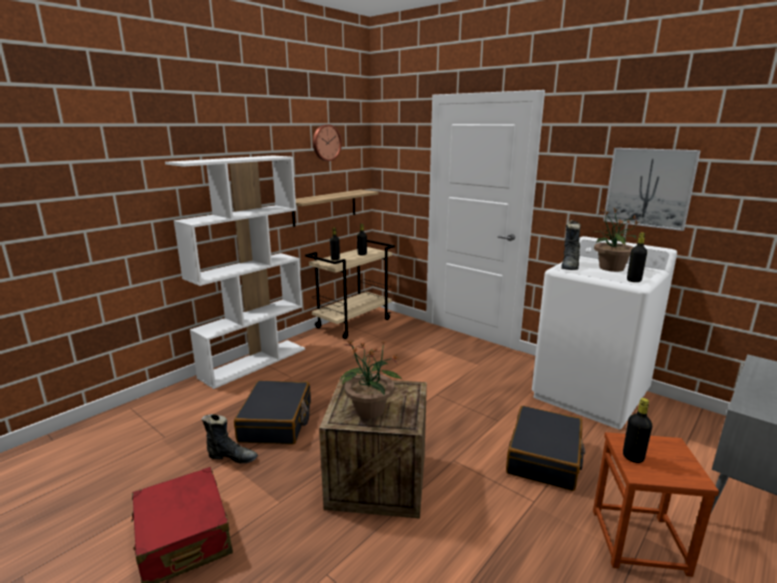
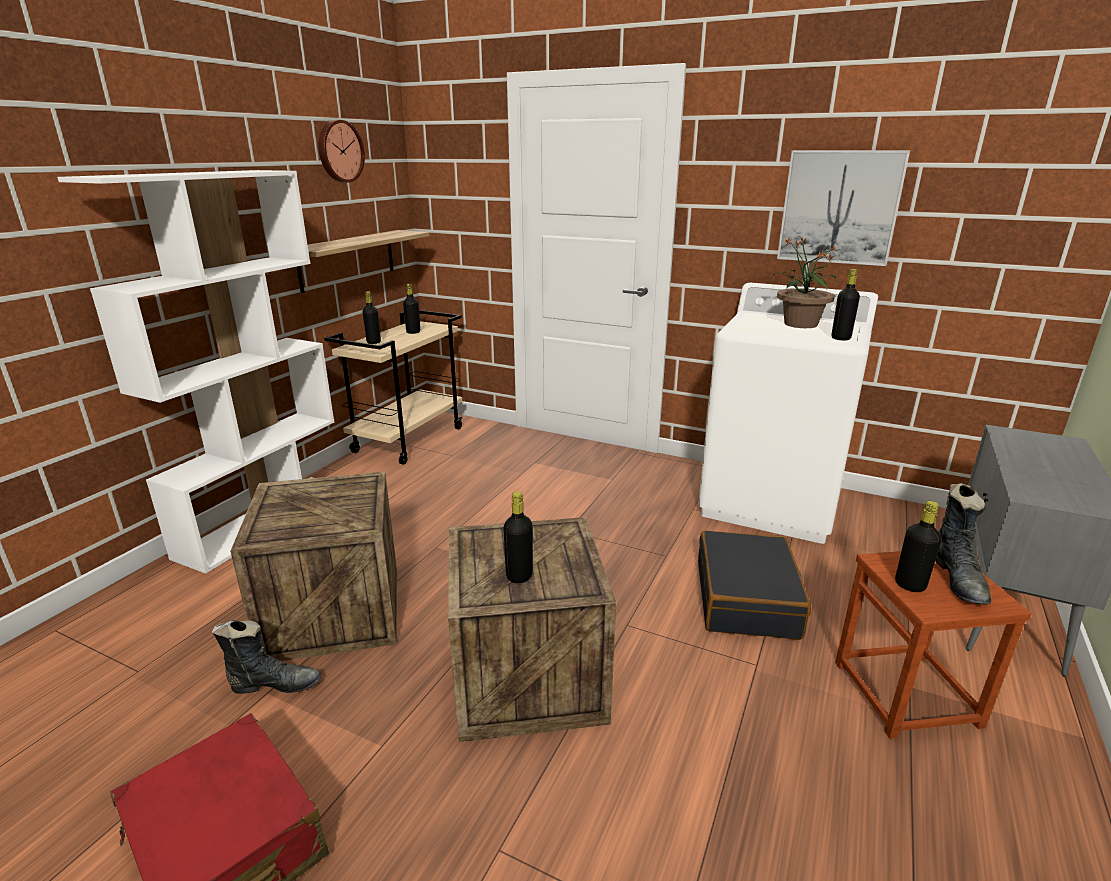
camera: 15 degrees left, 5 degrees up
black suitcase [234,380,311,445] -> crate [230,471,397,661]
potted plant [341,340,403,419] -> black bottle [503,491,533,583]
black boot [561,220,581,270] -> black boot moved to [935,483,991,605]

